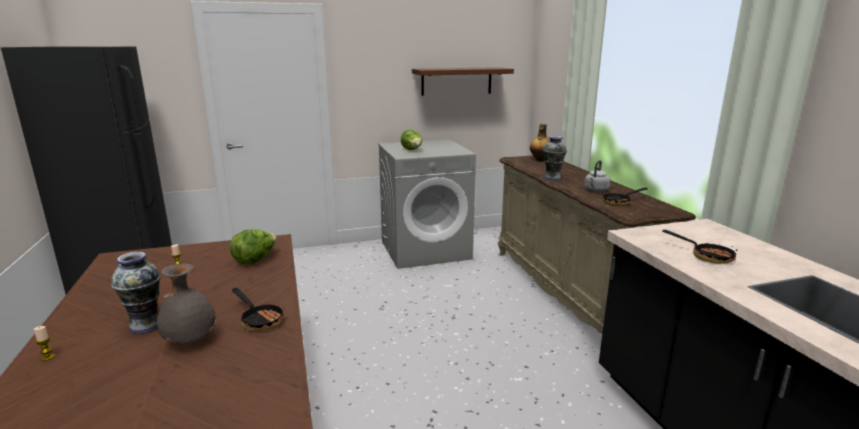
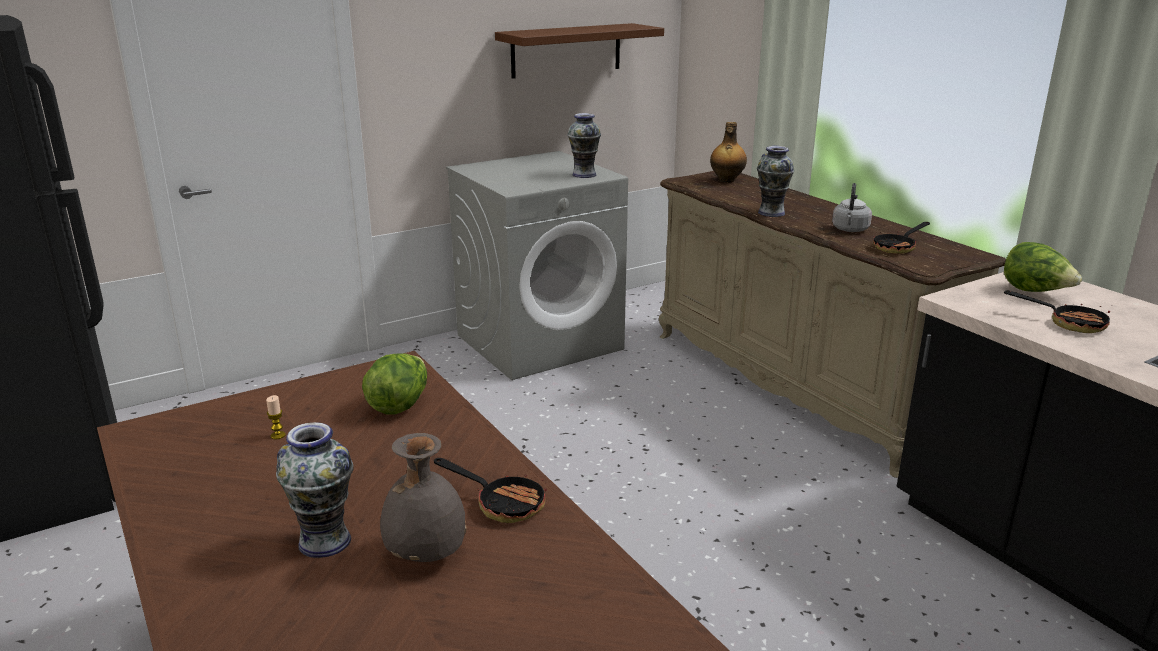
camera: 15 degrees left, 5 degrees up
candle [33,326,55,361] -> none
lettuce [401,130,422,150] -> lettuce moved to [1004,242,1082,292]
none -> vase [567,113,601,178]

